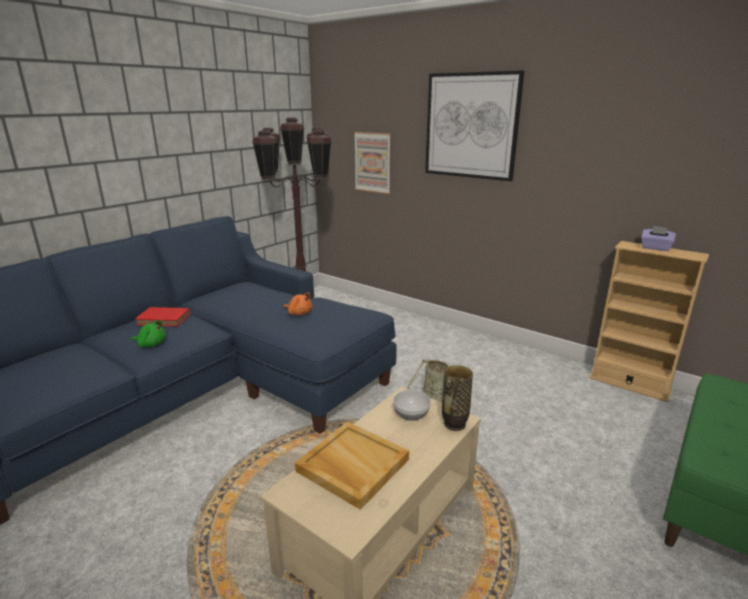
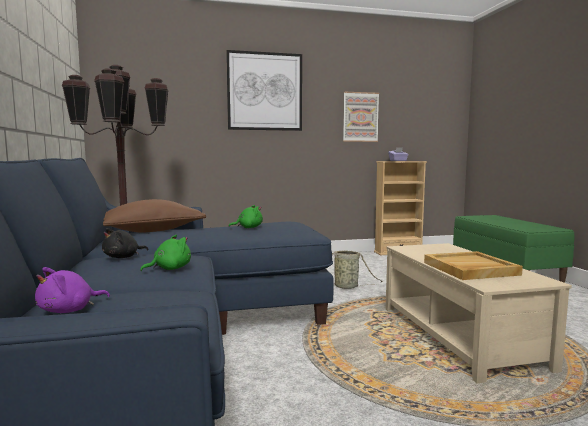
camera: 50 degrees left, 15 degrees down
red book [135,307,190,326] -> black plush toy [102,228,148,258]
orange plush toy [283,293,312,315] -> green plush toy [228,205,263,228]
picture [354,132,391,194] -> picture moved to [343,92,379,142]
bowl [393,390,431,421] -> none
vase [442,365,473,431] -> none
none -> purple plush toy [35,267,110,313]
none -> brown pillow [103,199,206,233]

